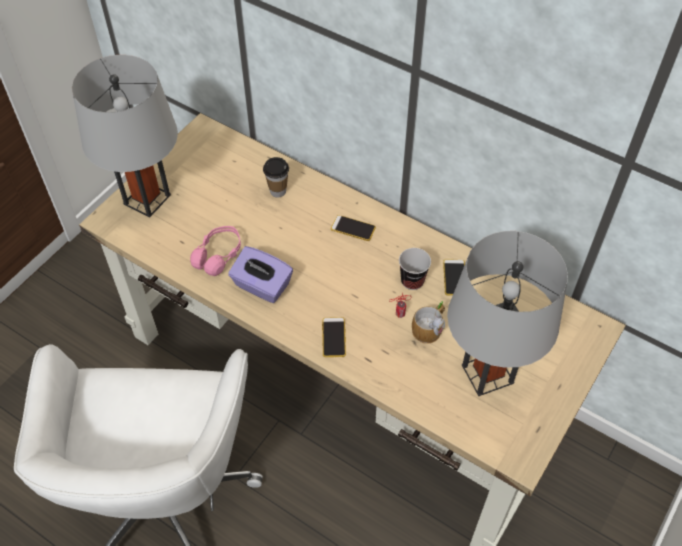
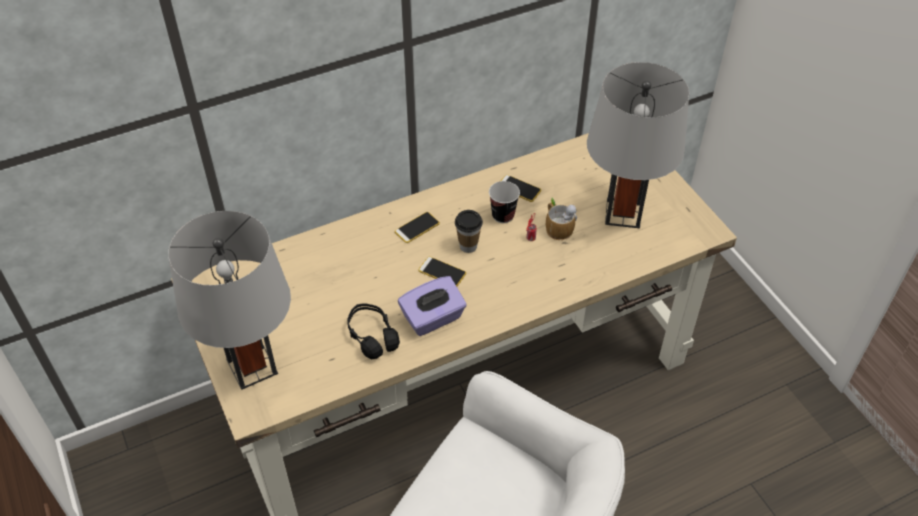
camera: 60 degrees left, 5 degrees down
pink headphones [190,226,241,276] -> black headphones [347,304,400,359]
cup [263,157,289,197] -> cup moved to [455,210,483,253]
phone [322,317,346,357] -> phone moved to [418,257,466,287]

